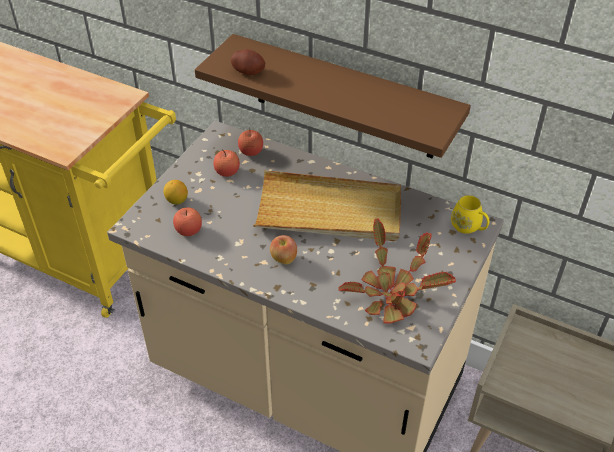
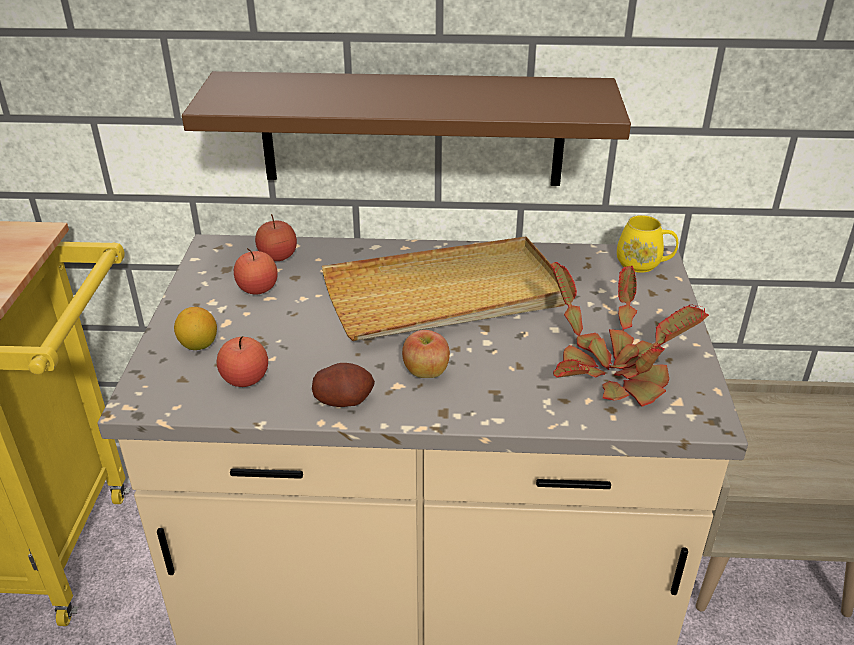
camera: 25 degrees left, 10 degrees down
potato [231,49,265,75] -> potato moved to [312,363,375,407]

